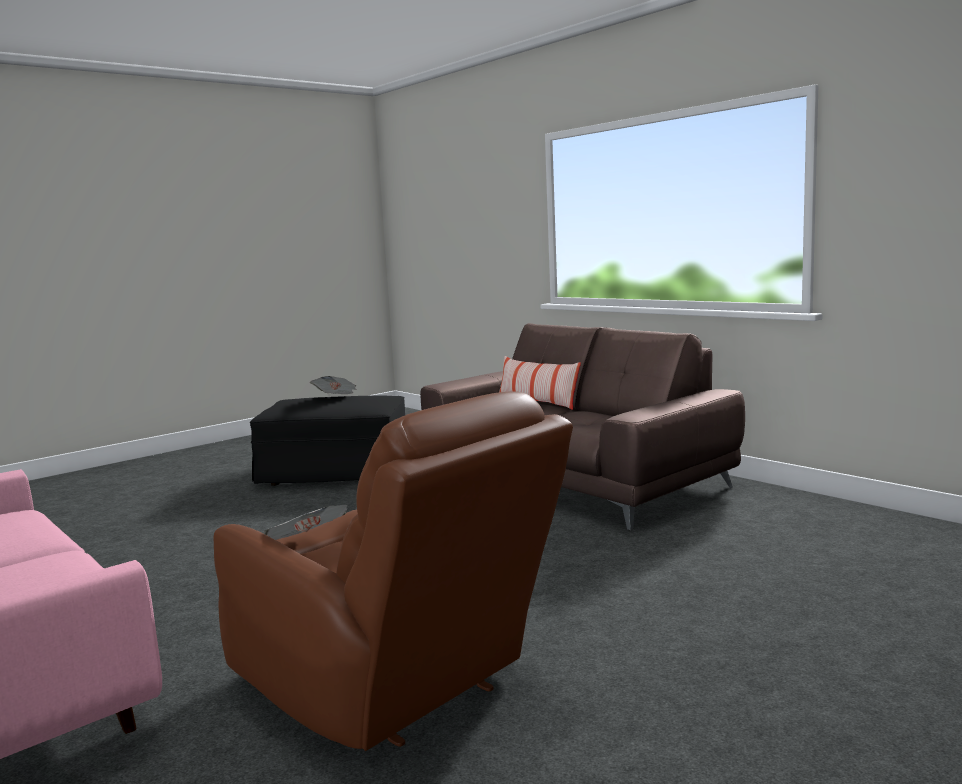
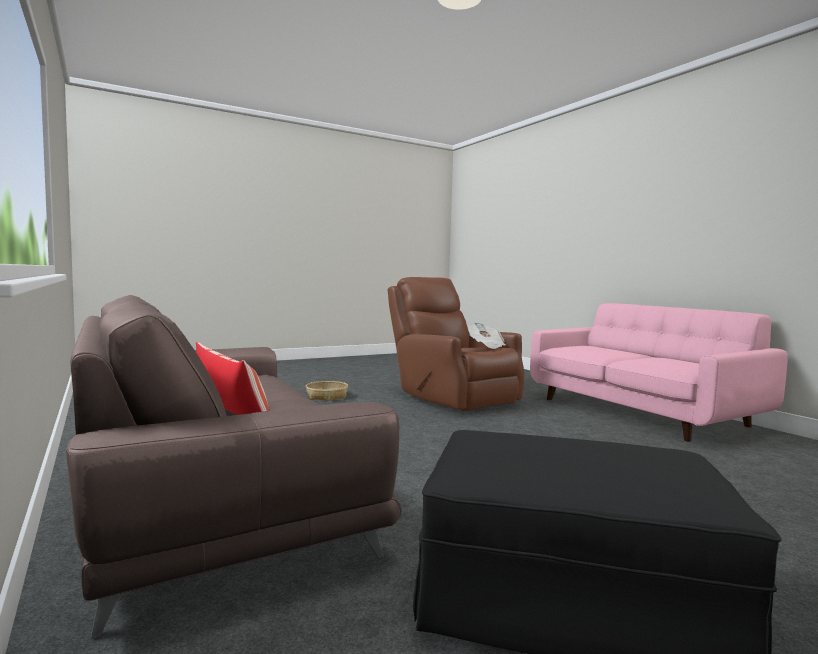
camera: 170 degrees left, 5 degrees down
newspaper [310,376,357,394] -> none
none -> basket [306,381,348,401]

